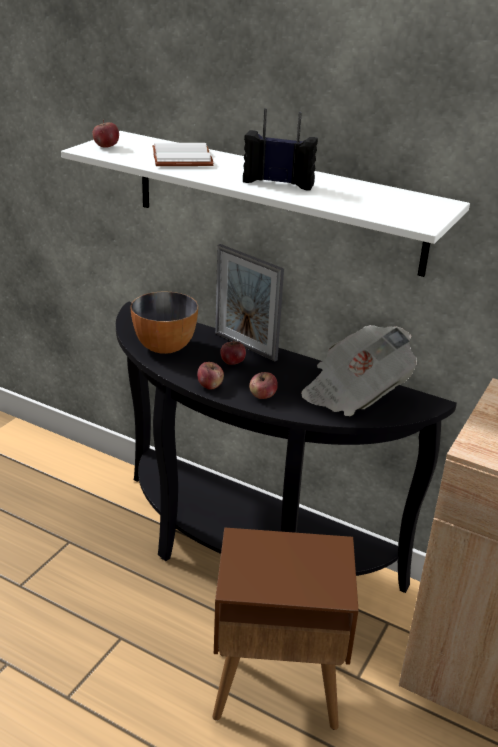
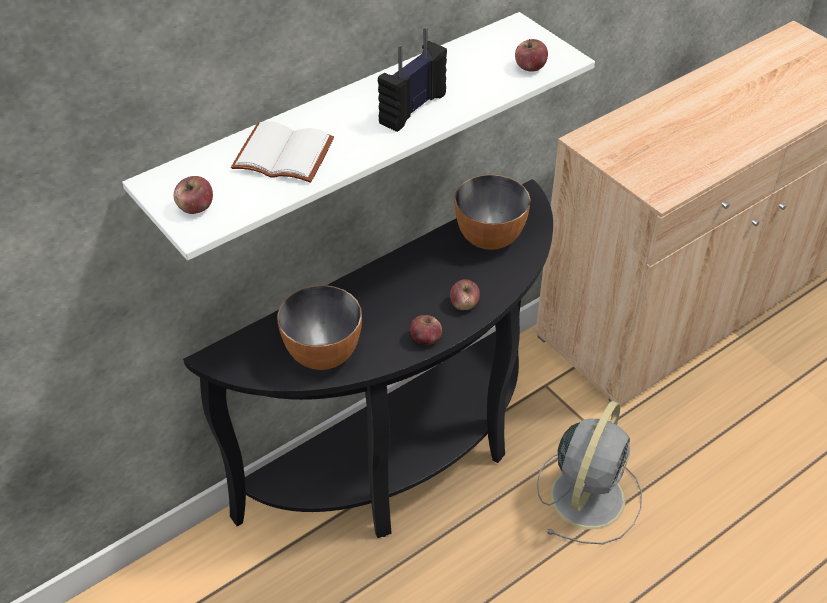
camera: 65 degrees left, 15 degrees up
brown side table [212,528,359,730] -> grey fan [537,401,642,544]
picture frame [215,244,284,362] -> none
apple [220,339,246,365] -> apple moved to [515,39,548,72]
newspaper [301,325,417,416] -> bowl [454,175,530,250]

